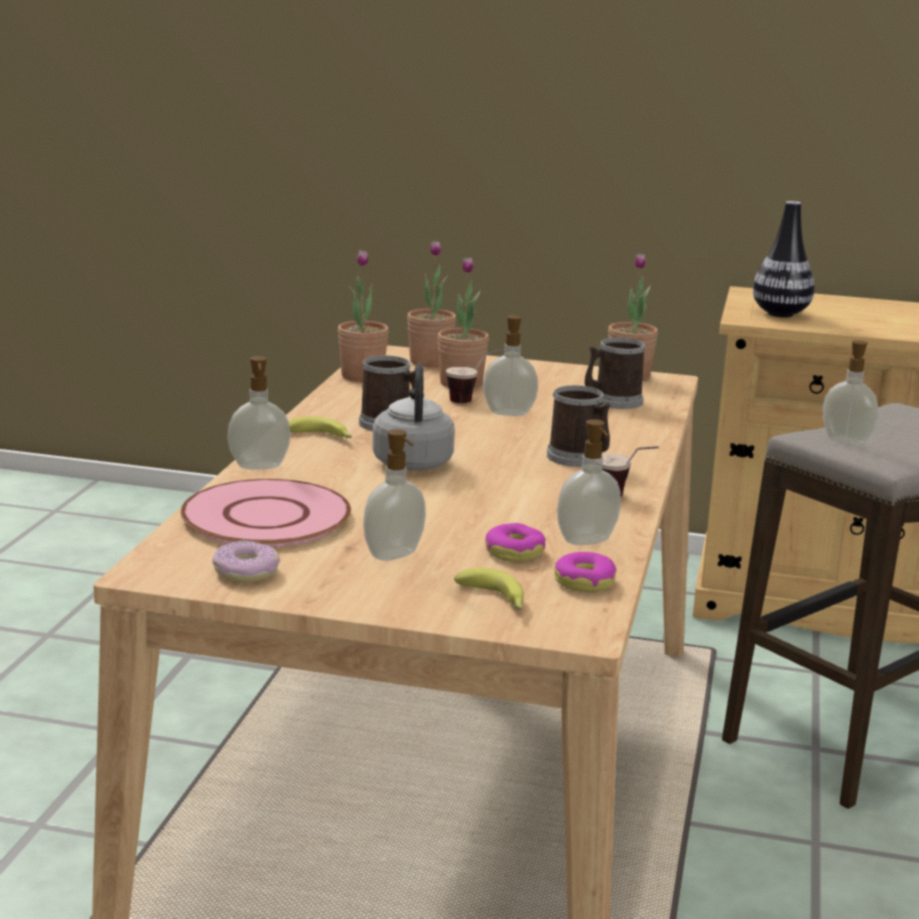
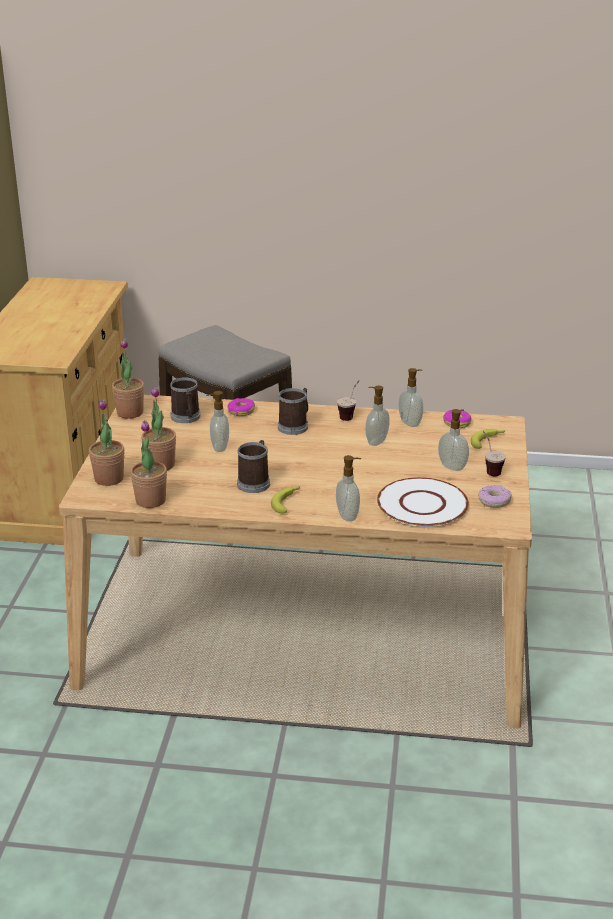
camera: 95 degrees left, 10 degrees up
pink plate [180,479,351,547] -> white plate [377,477,469,527]
grey kettle [372,364,455,471] -> none
cup [446,348,503,403] -> cup moved to [483,431,506,476]
donut [485,523,546,562] -> donut moved to [227,398,255,416]
vase [753,201,815,317] -> none
soap dispenser [823,340,878,445] -> soap dispenser moved to [365,386,390,446]

